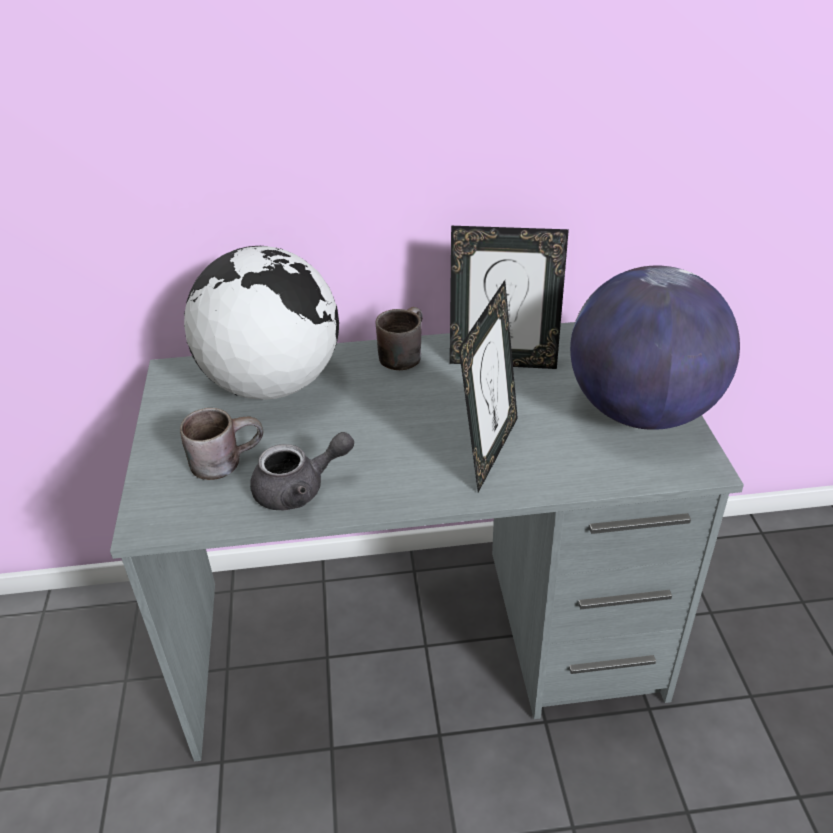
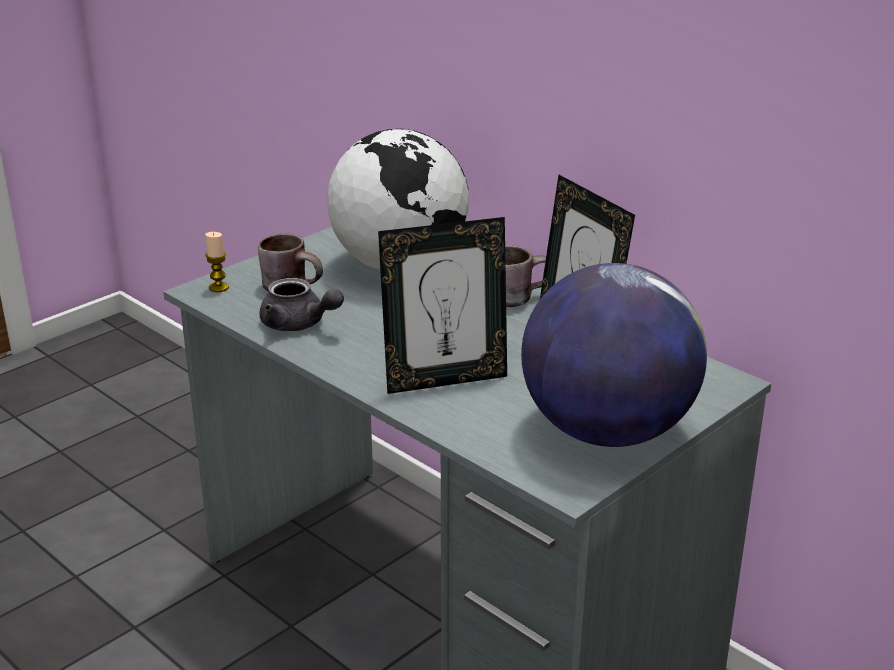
camera: 50 degrees right, 10 degrees down
none -> candle [205,232,229,292]

